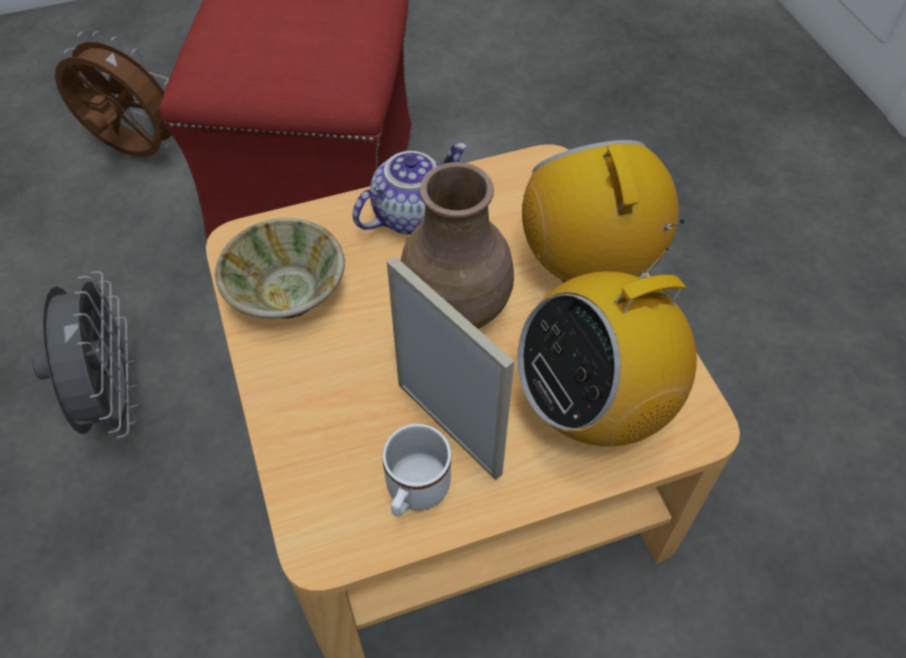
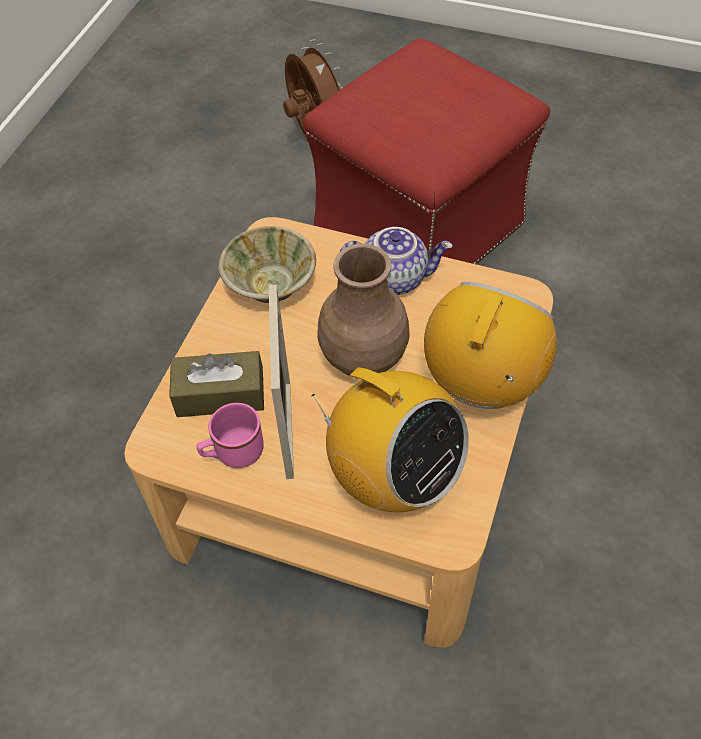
camera: 40 degrees right, 0 degrees up
grey fan [32,271,139,438] -> none
white mug [382,424,451,517] -> pink mug [196,403,264,468]
radio [517,247,697,446] -> radio turned 150 degrees counterclockwise [311,367,469,512]
none -> brown tissue box [169,351,264,417]

